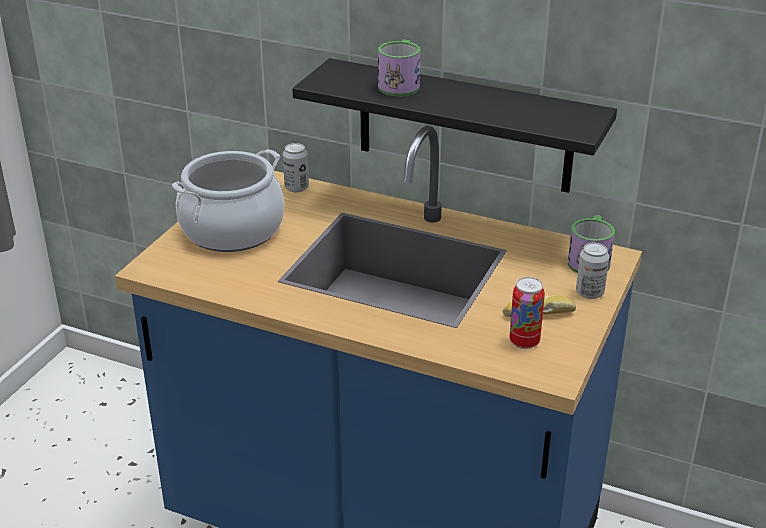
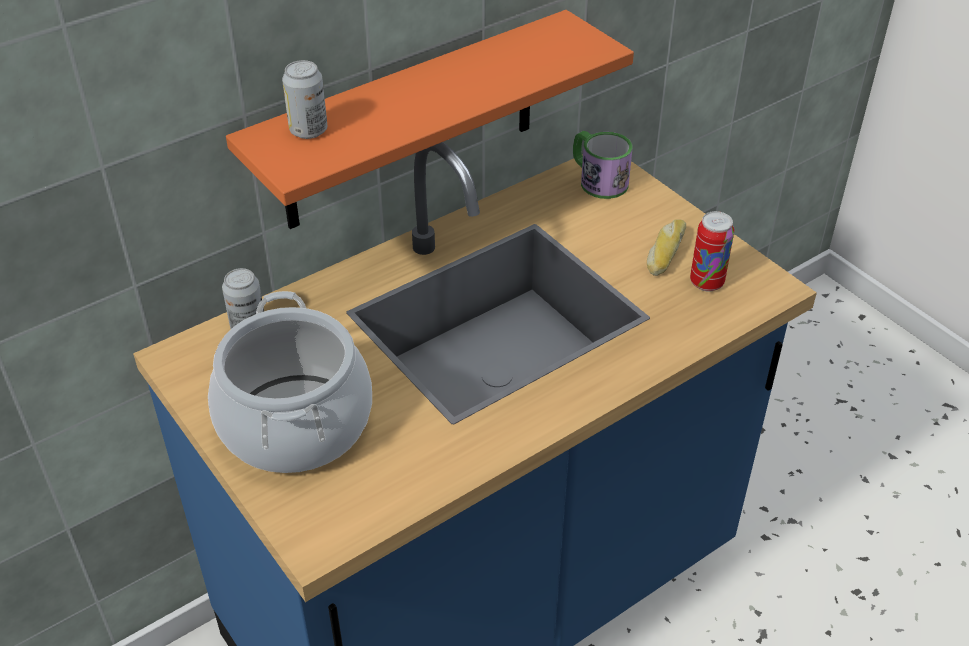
camera: 60 degrees left, 10 degrees up
black shelf [292,58,617,193] -> orange shelf [226,10,634,229]
mug [378,40,420,97] -> none
can [576,243,609,299] -> can moved to [282,60,327,139]

